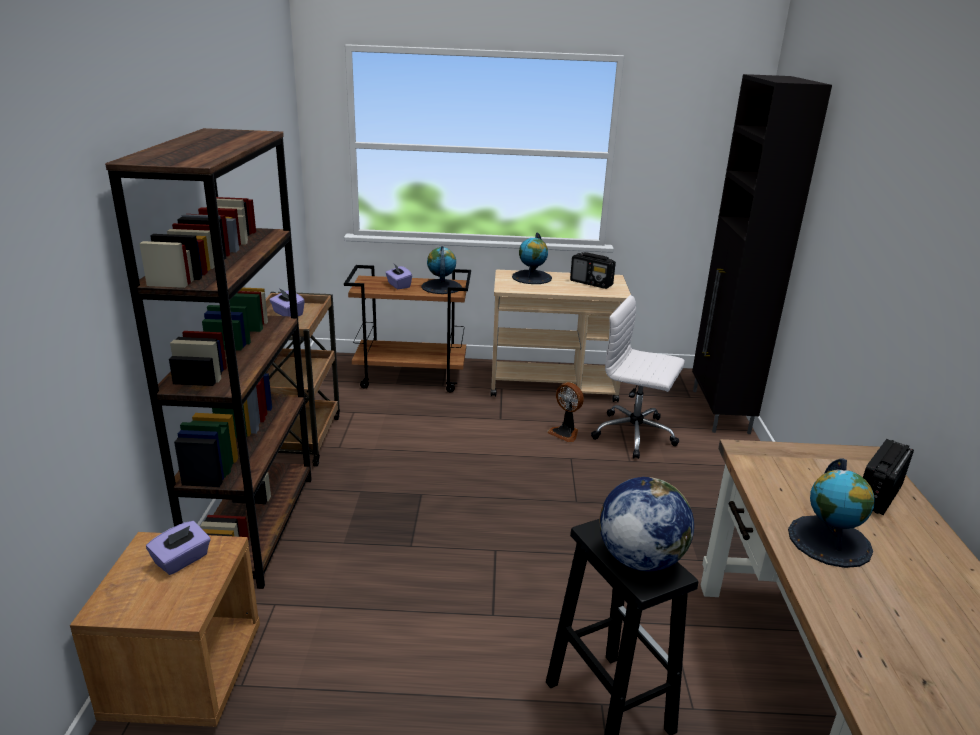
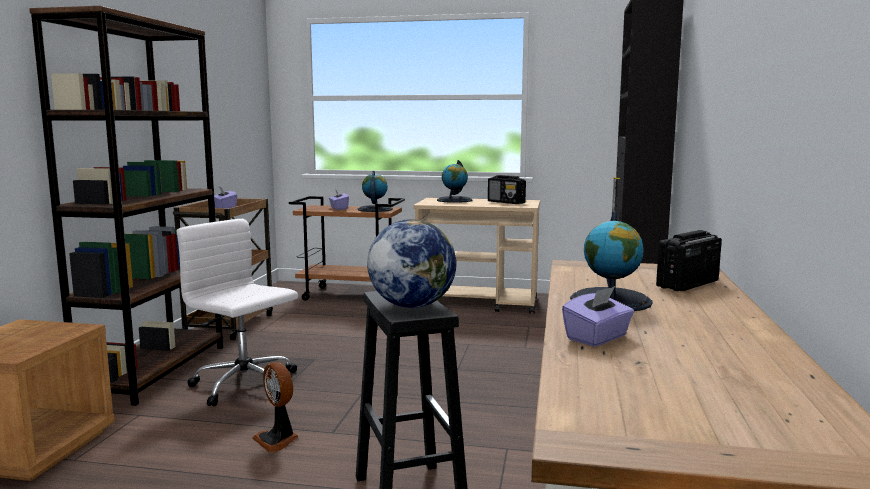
camera: 10 degrees right, 15 degrees down
purple tissue box [146,521,211,575] -> purple tissue box moved to [562,286,634,347]
fan [547,382,584,442] -> fan moved to [252,362,299,452]
white office chair [591,295,685,459] -> white office chair moved to [177,219,298,406]

